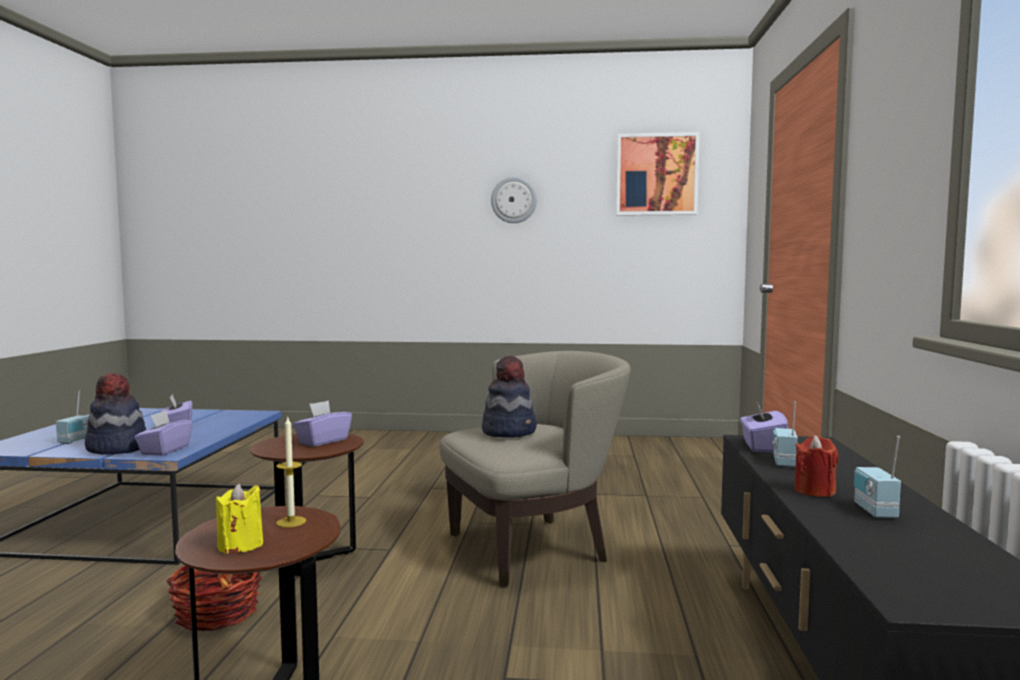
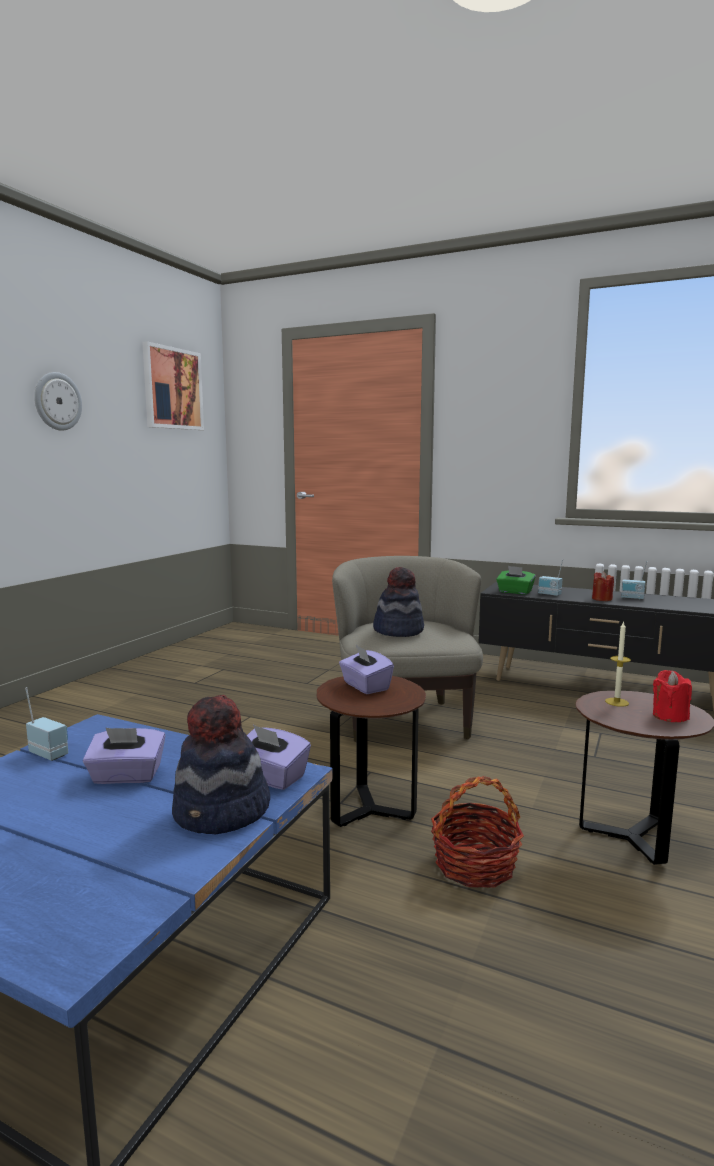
camera: 70 degrees left, 5 degrees up
radio [56,390,89,444] -> radio moved to [25,687,68,761]
yellow candle [216,483,263,554] -> red candle [653,670,692,722]
purple tissue box [740,402,789,453] -> green tissue box [496,566,536,595]

